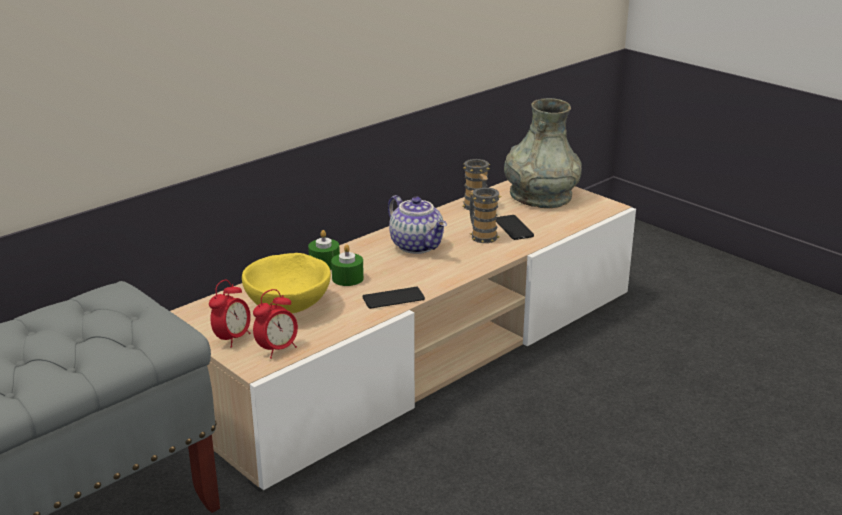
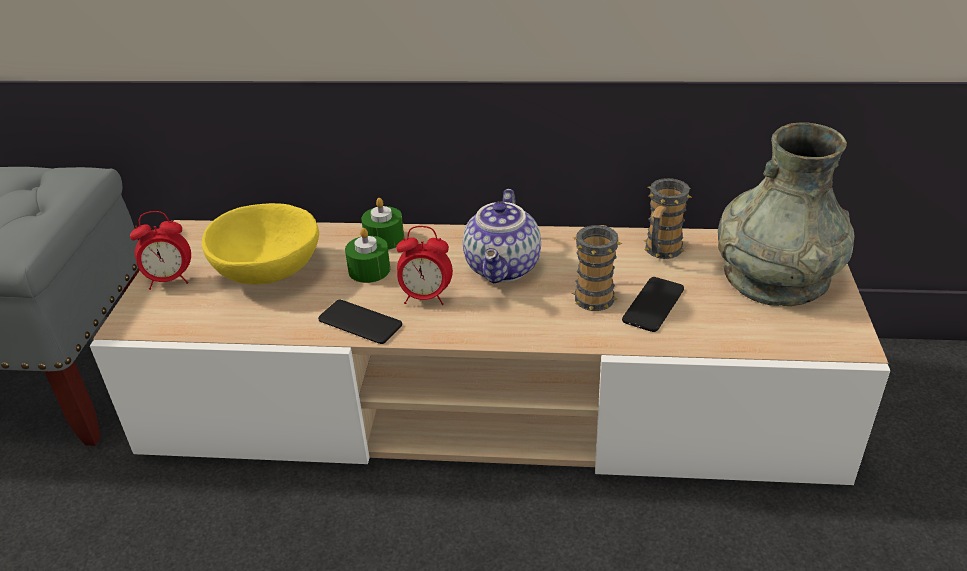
camera: 50 degrees right, 10 degrees up
alarm clock [253,289,298,359] -> alarm clock moved to [396,226,453,305]

